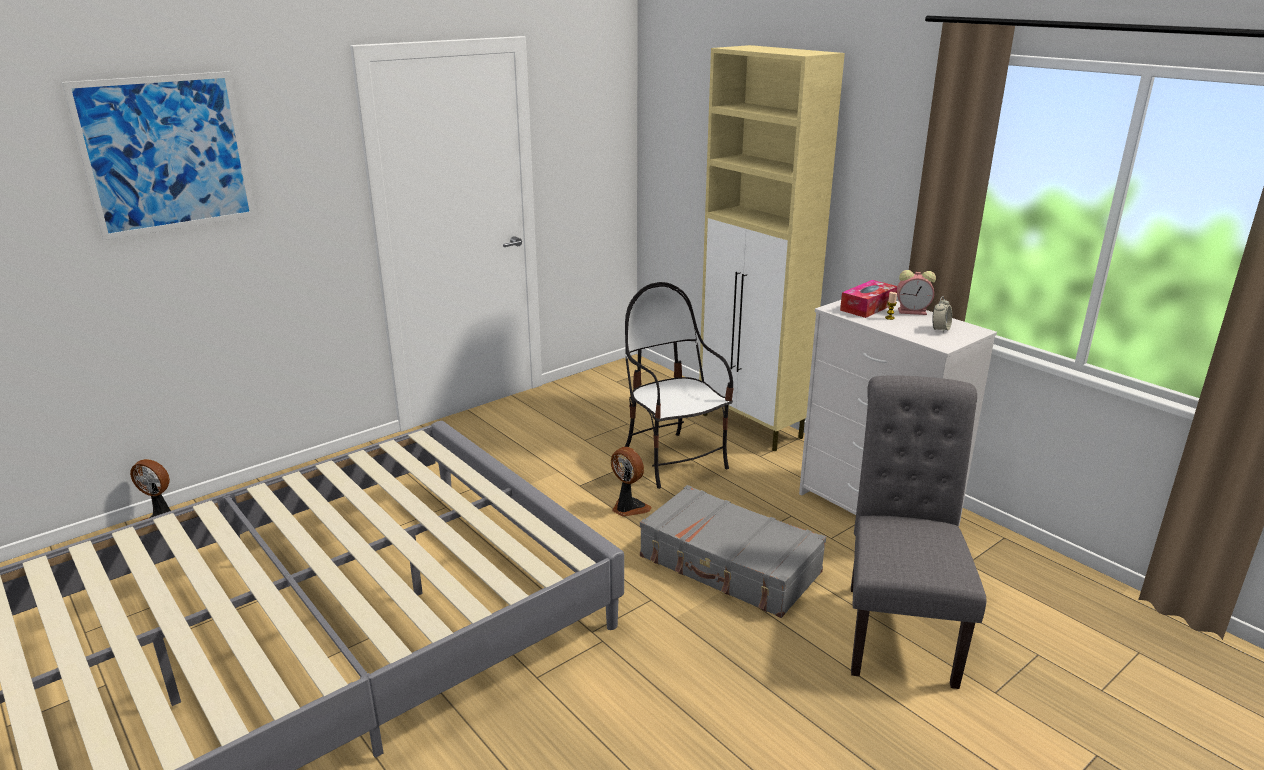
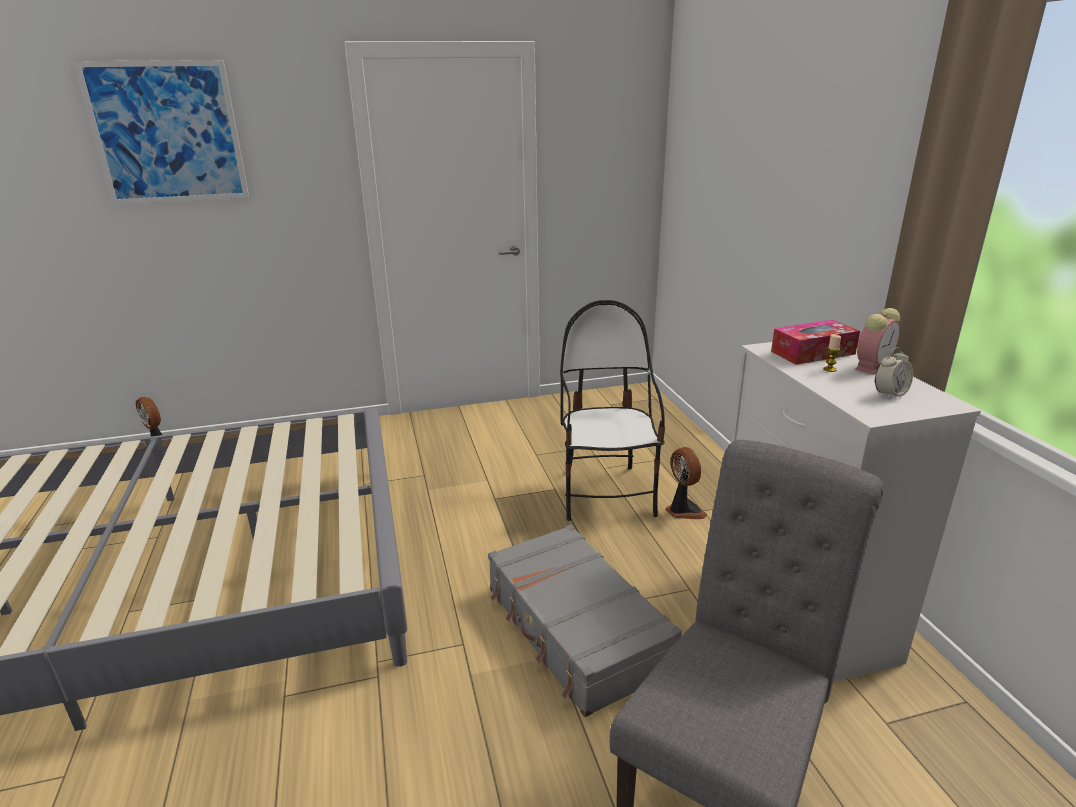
camera: 25 degrees right, 0 degrees up
fan [611,447,652,517] -> fan moved to [665,447,707,519]
beige cabinet [699,45,845,451] -> none
alarm clock [897,270,936,315] -> alarm clock turned 75 degrees counterclockwise [855,308,900,375]

